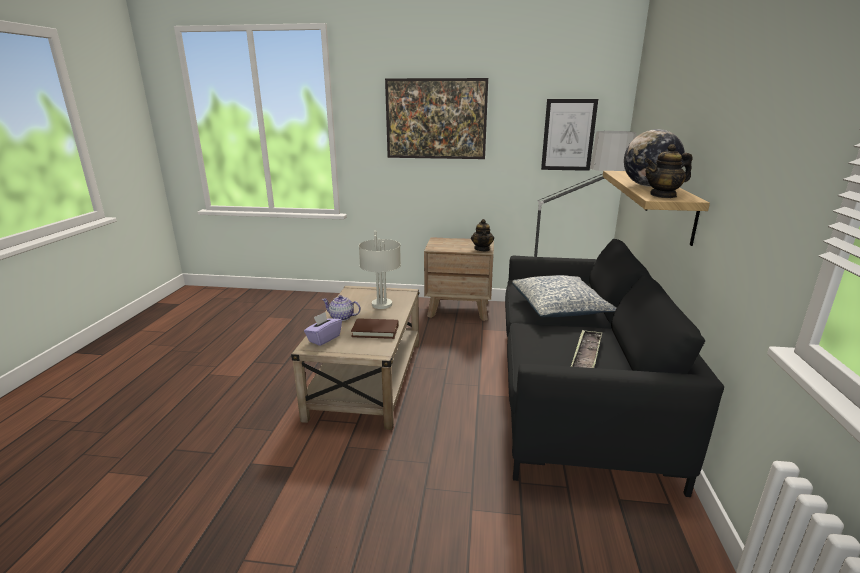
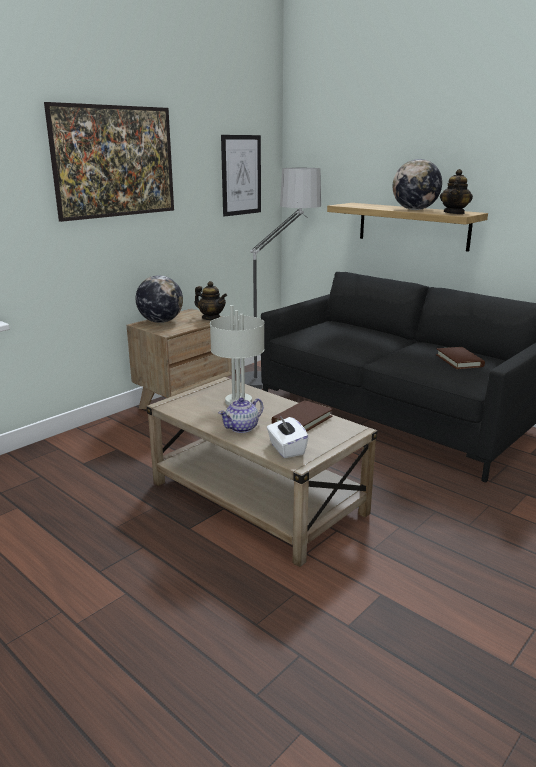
camera: 55 degrees left, 0 degrees up
purple tissue box [304,312,342,346] -> white tissue box [267,416,309,458]
pillow [512,275,616,317] -> none
tray [571,330,602,368] -> brown book [436,347,485,369]
none -> globe [136,275,183,323]

